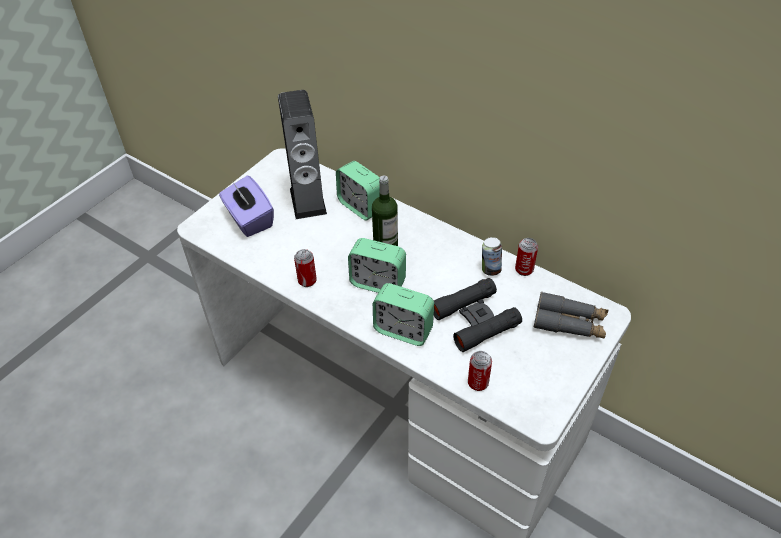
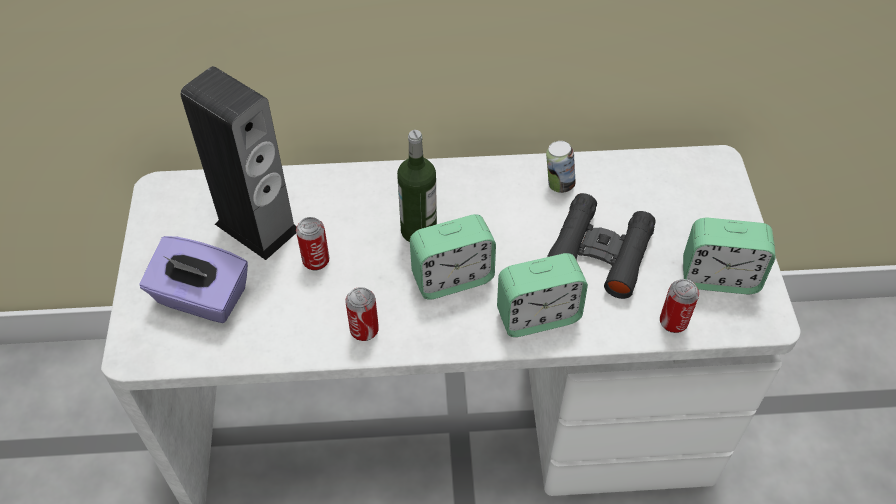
camera: 40 degrees left, 5 degrees up
alarm clock [336,161,380,221] -> alarm clock moved to [683,218,776,294]
can [515,238,538,276] -> can moved to [296,217,329,271]
grey binoculars [534,292,609,339] -> none

